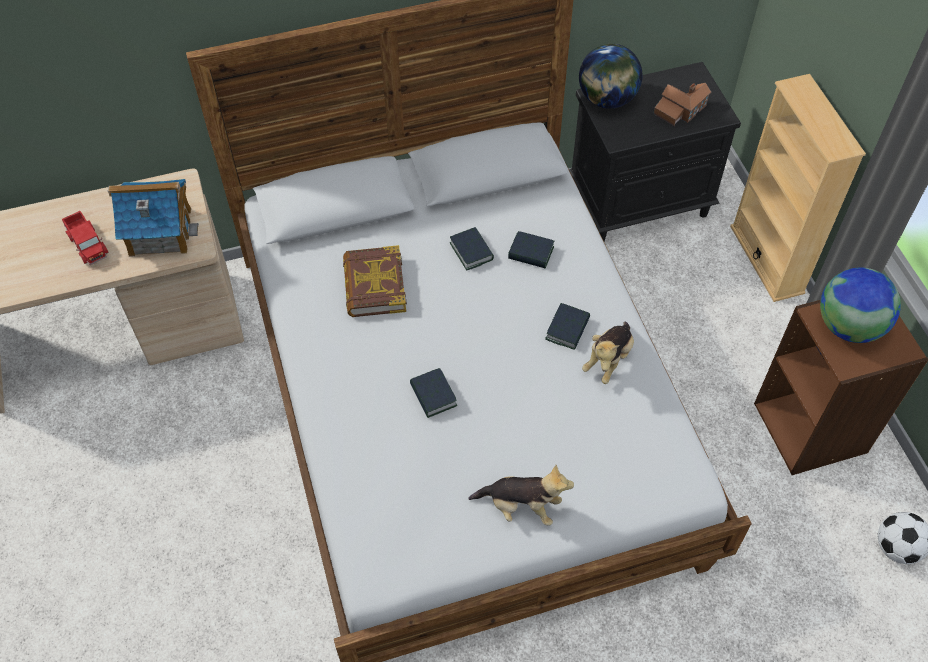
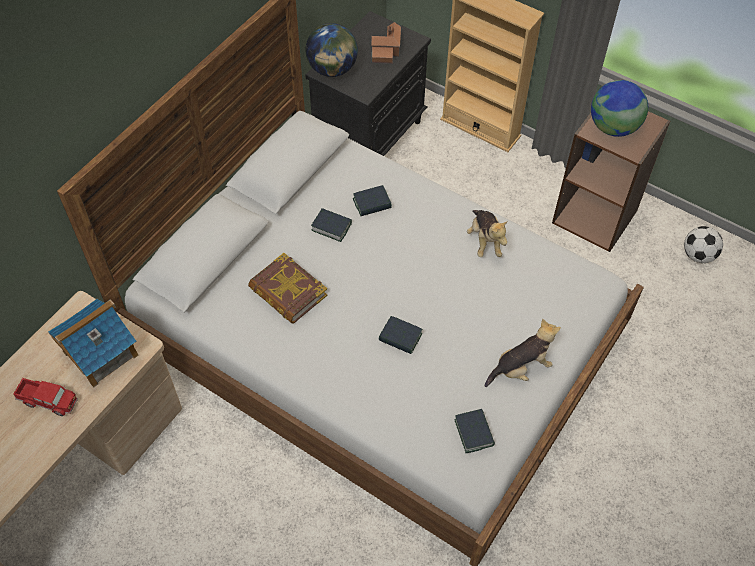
camera: 40 degrees left, 0 degrees up
book [545,303,590,350] -> book moved to [454,409,495,453]

